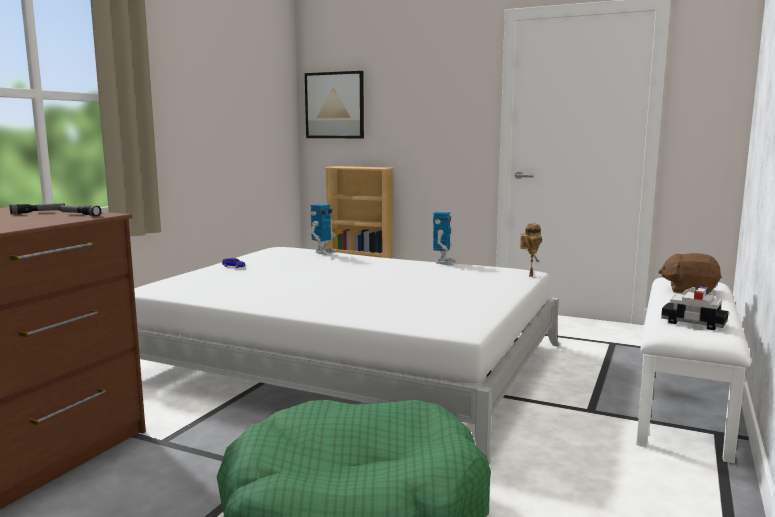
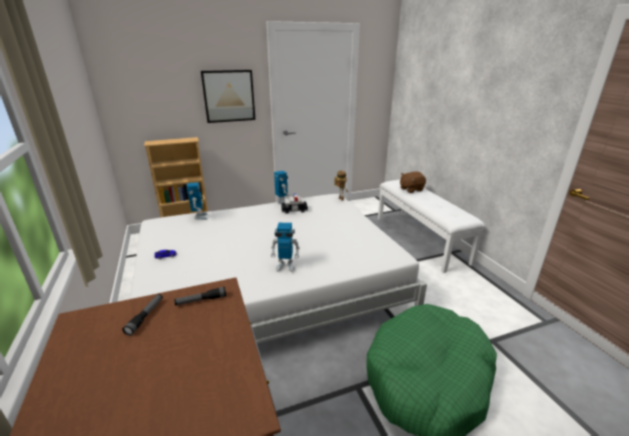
camera: 45 degrees left, 15 degrees up
picture [305,71,364,138] -> picture moved to [201,70,255,123]
toy car [661,287,729,330] -> toy car moved to [281,193,308,214]
none -> toy robot [271,223,300,272]

